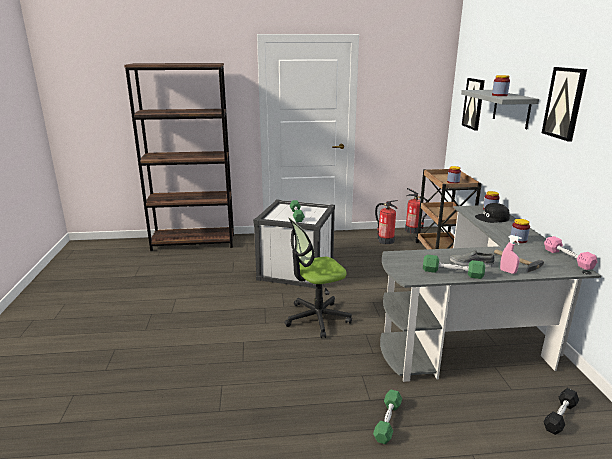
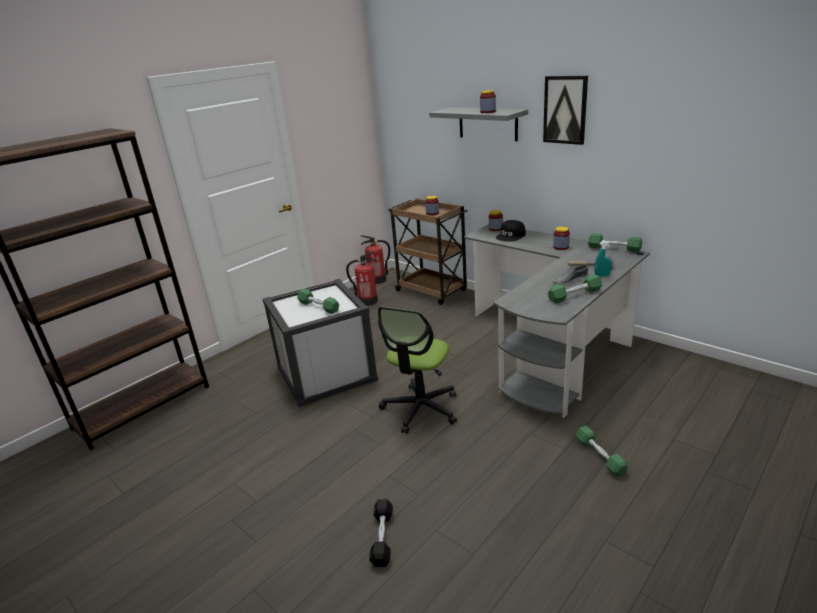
camera: 40 degrees left, 5 degrees up
picture [462,78,485,131] -> none
pink spray bottle [500,235,521,274] -> turquoise spray bottle [595,241,612,277]
black dumbbell [543,388,579,435] -> black dumbbell moved to [369,499,393,567]
pink dumbbell [544,236,597,270] -> green dumbbell [588,233,642,252]

